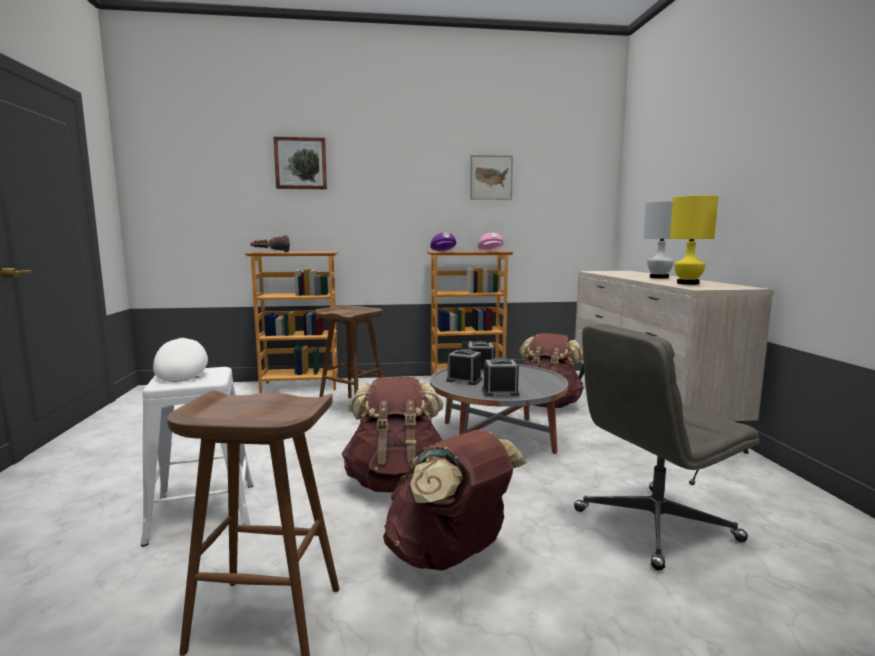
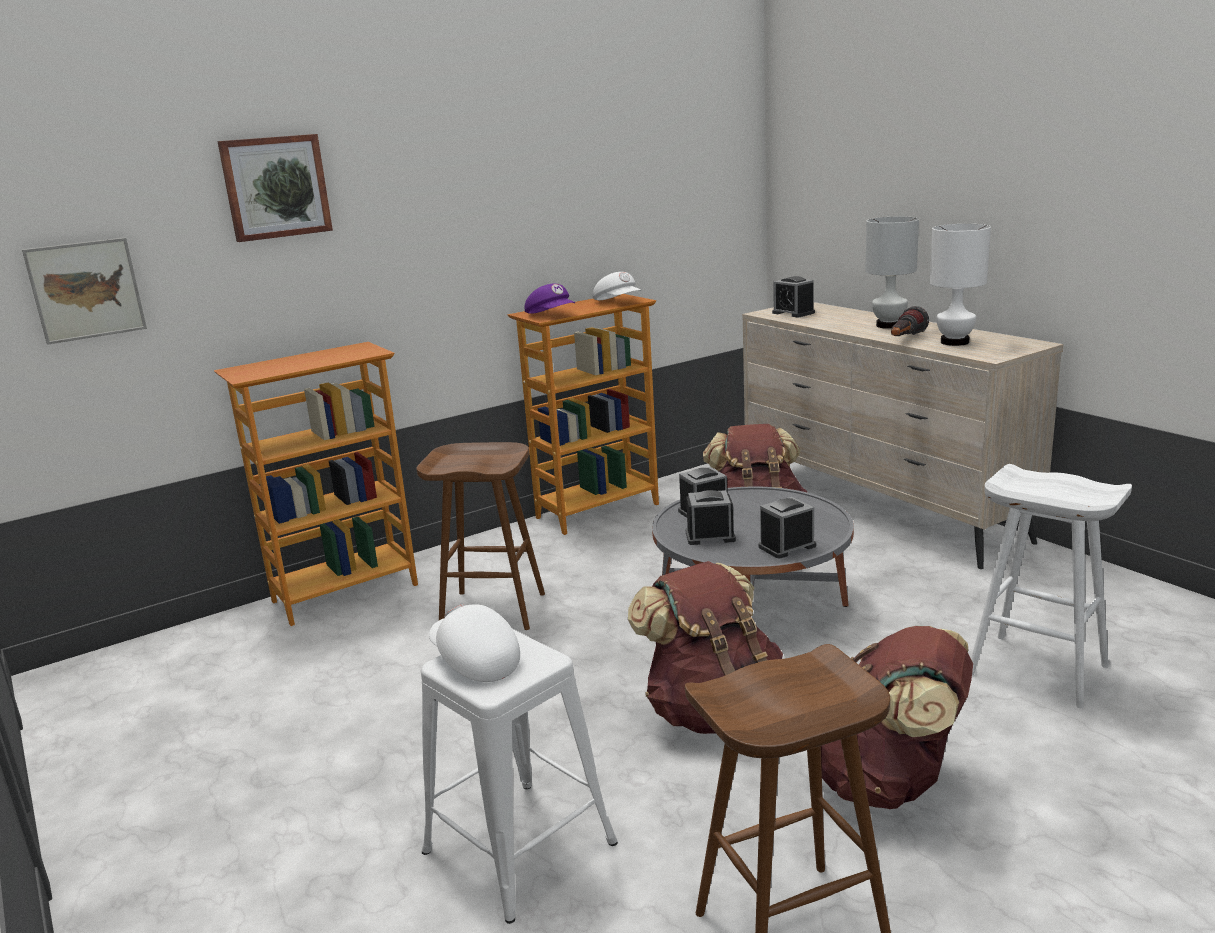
camera: 25 degrees left, 10 degrees up
flashlight [250,235,290,252] -> flashlight moved to [891,306,929,336]
picture [470,155,513,200] -> picture moved to [22,238,147,345]
pink cap [478,232,504,251] -> white cap [593,272,641,300]
grey office chair [574,324,759,571] -> white stool [971,464,1132,708]
yellow table lamp [670,195,718,285] -> white table lamp [930,224,991,346]
none -> alarm clock [772,276,815,317]

